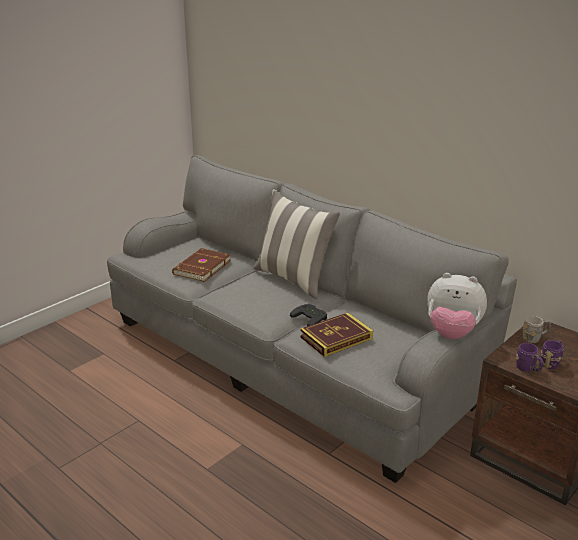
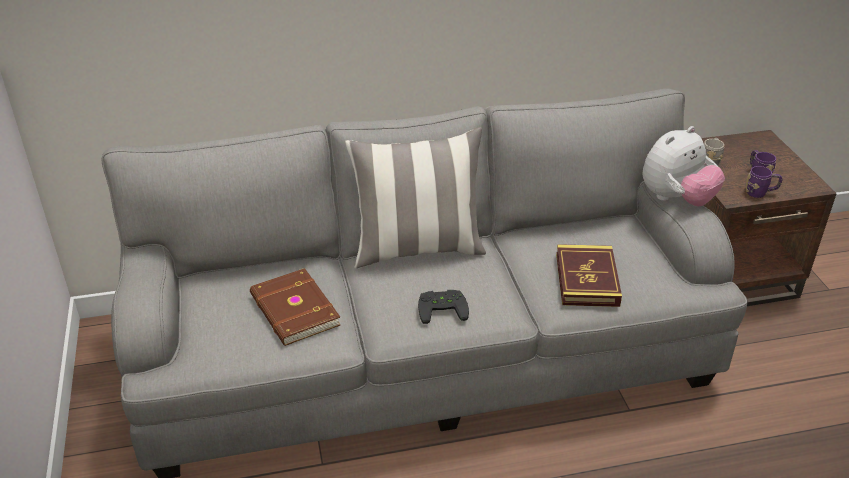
camera: 55 degrees left, 10 degrees up
black game controller [290,304,327,326] -> black game controller moved to [418,290,469,324]

